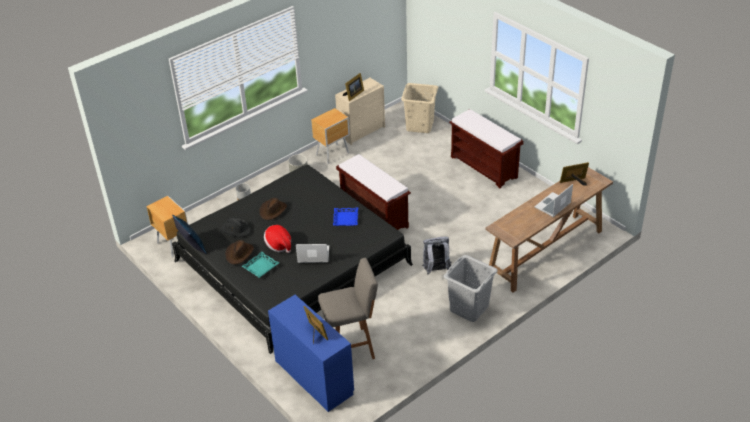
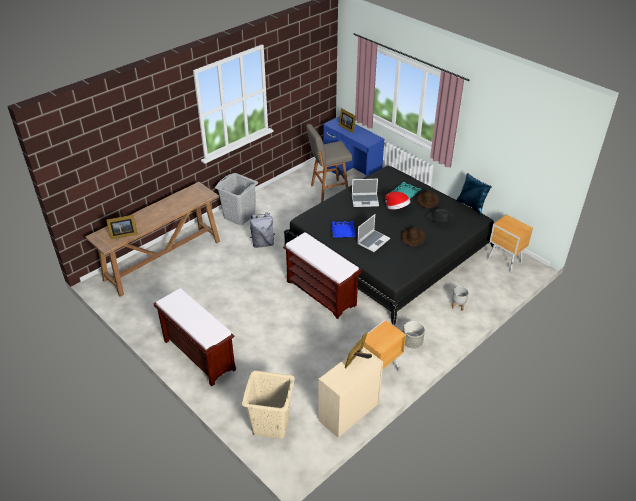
camera: 175 degrees right, 0 degrees up
laptop [535,184,573,217] -> laptop moved to [357,214,390,252]

